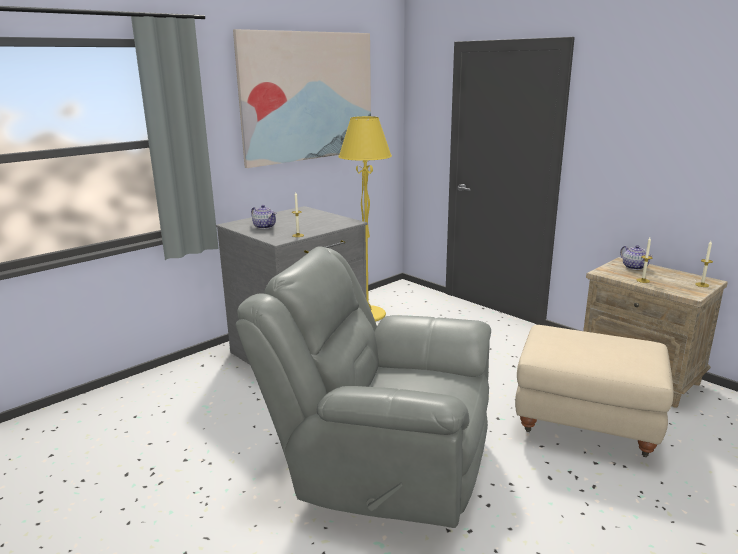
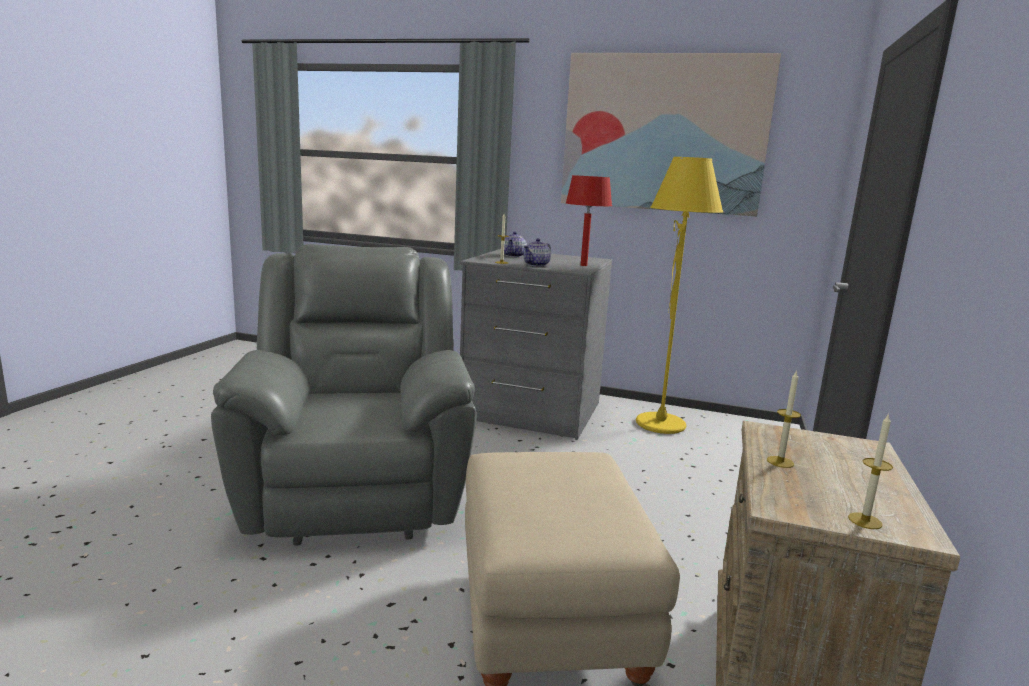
camera: 60 degrees right, 5 degrees down
teapot [620,245,653,270] -> teapot moved to [523,239,551,267]
none -> red table lamp [566,175,612,266]

